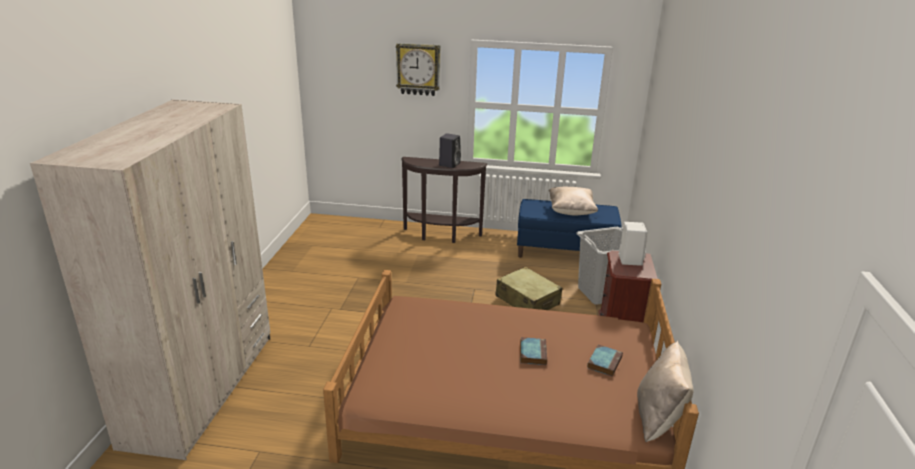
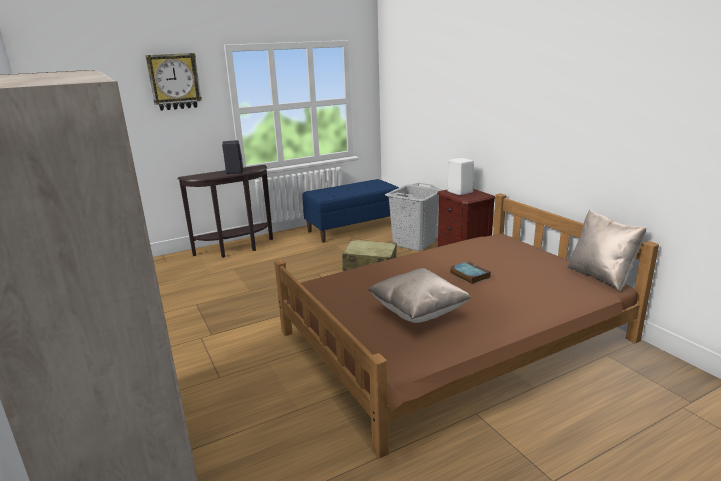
camera: 35 degrees left, 5 degrees down
beige pillow [549,187,598,216] -> beige pillow moved to [368,268,471,323]
book [587,344,623,376] -> none

